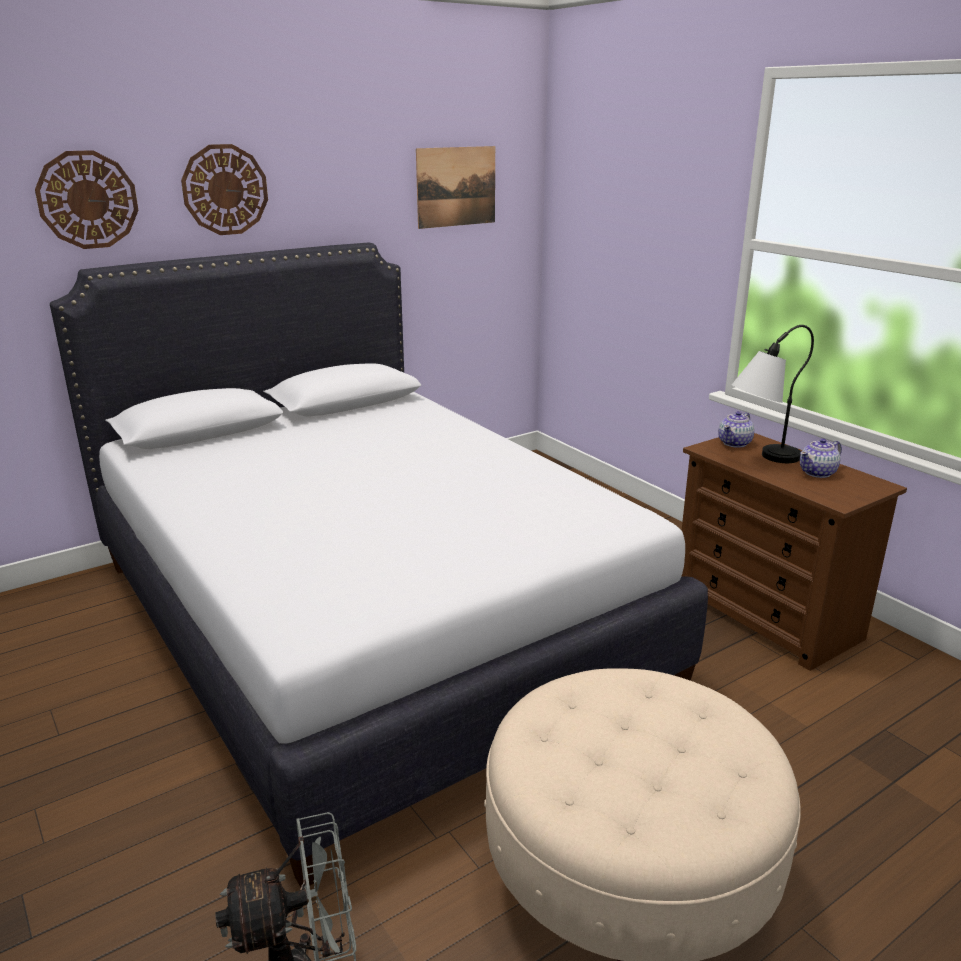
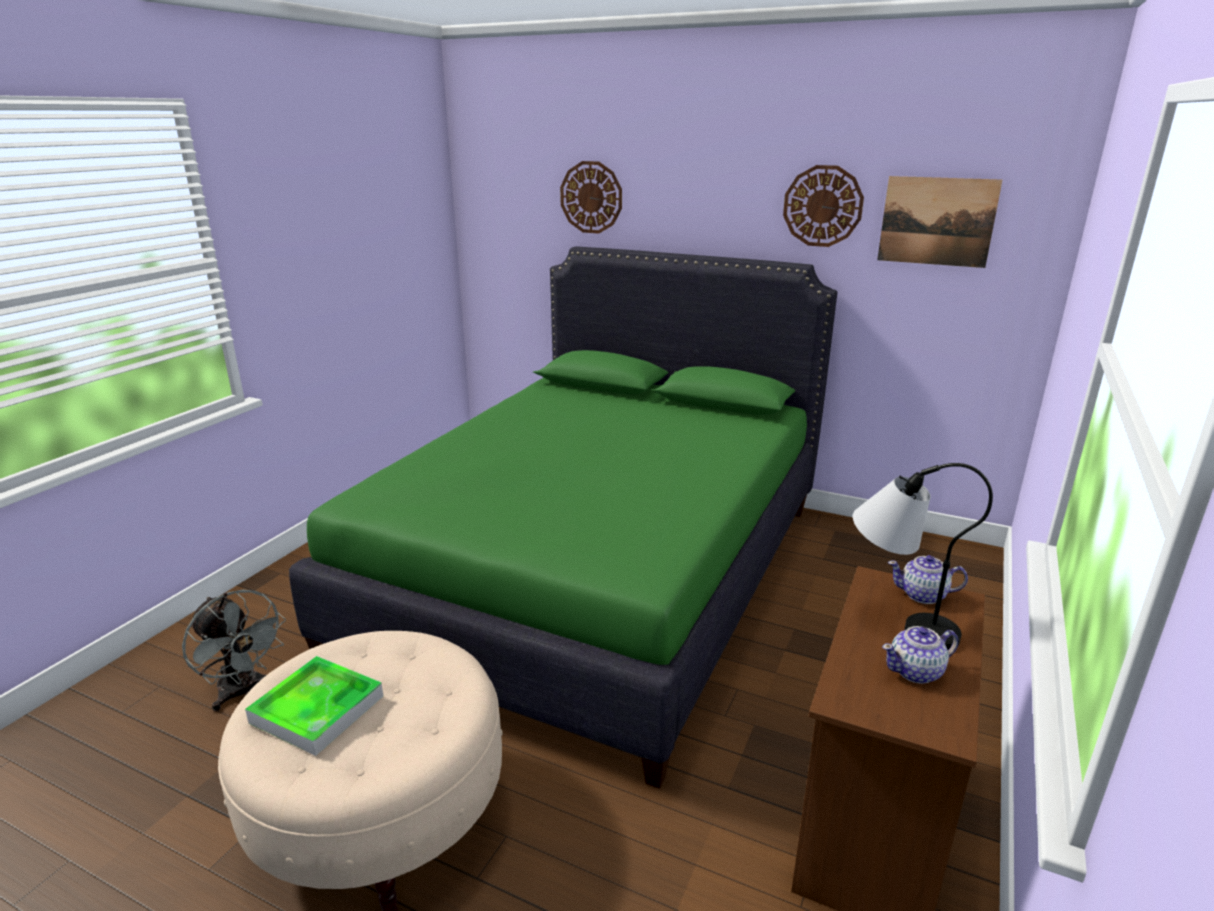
camera: 60 degrees right, 0 degrees up
white bed [50,243,708,889] -> green bed [289,246,838,789]
wall clock [181,144,268,235] -> wall clock moved to [783,165,864,247]
teapot [800,438,842,478] -> teapot turned 45 degrees counterclockwise [882,626,958,684]
none -> tray [245,656,383,756]

